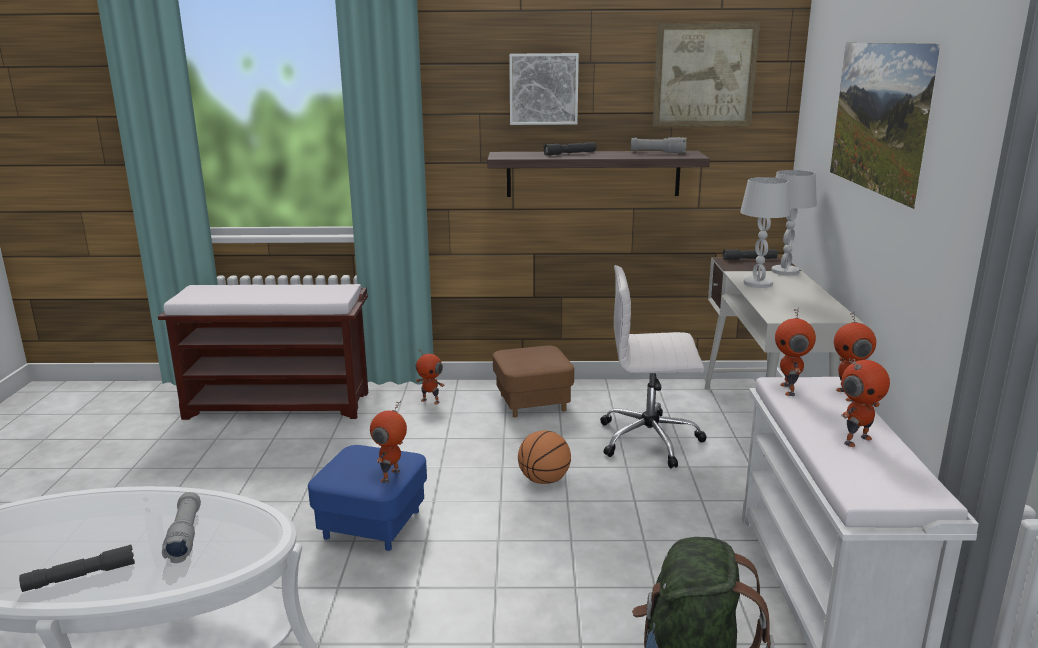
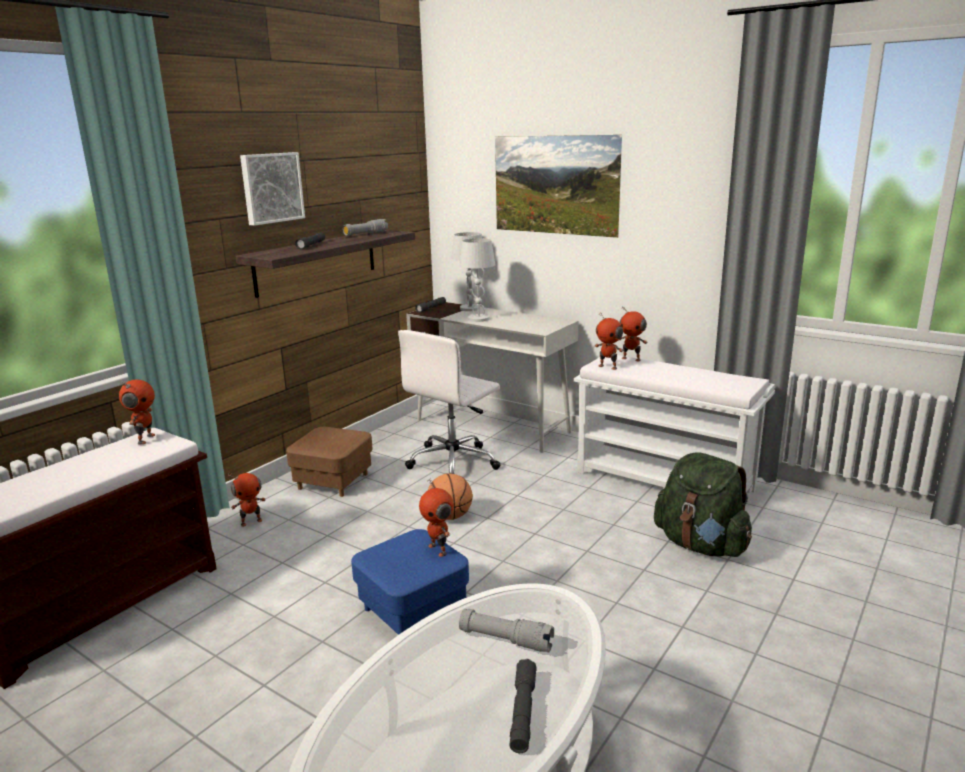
camera: 55 degrees left, 0 degrees up
picture [653,23,760,127] -> none
toy robot [841,358,890,447] -> toy robot moved to [119,379,155,444]

